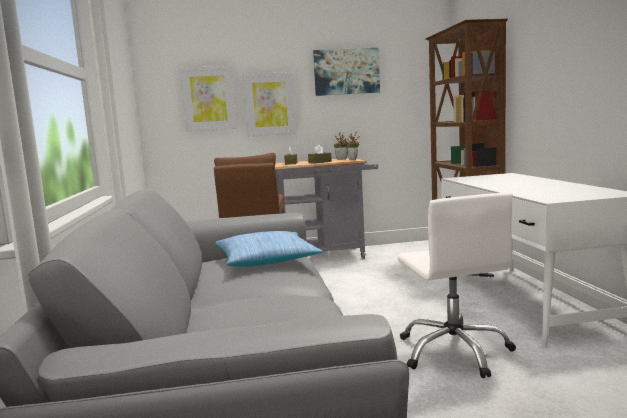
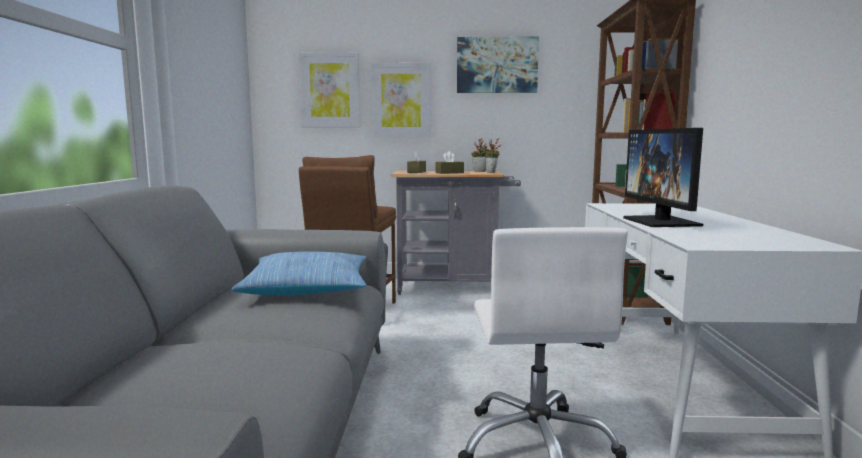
camera: 10 degrees right, 0 degrees up
none -> monitor [623,128,703,227]

